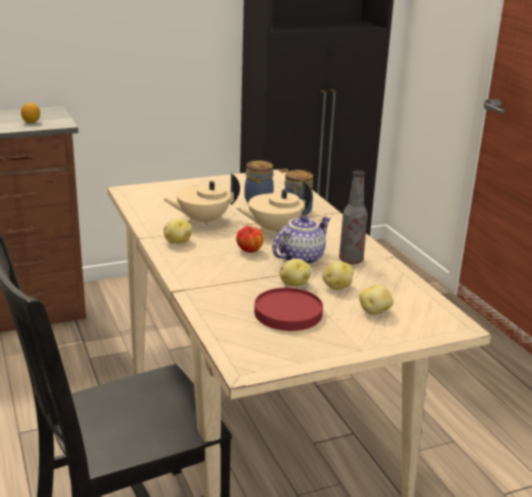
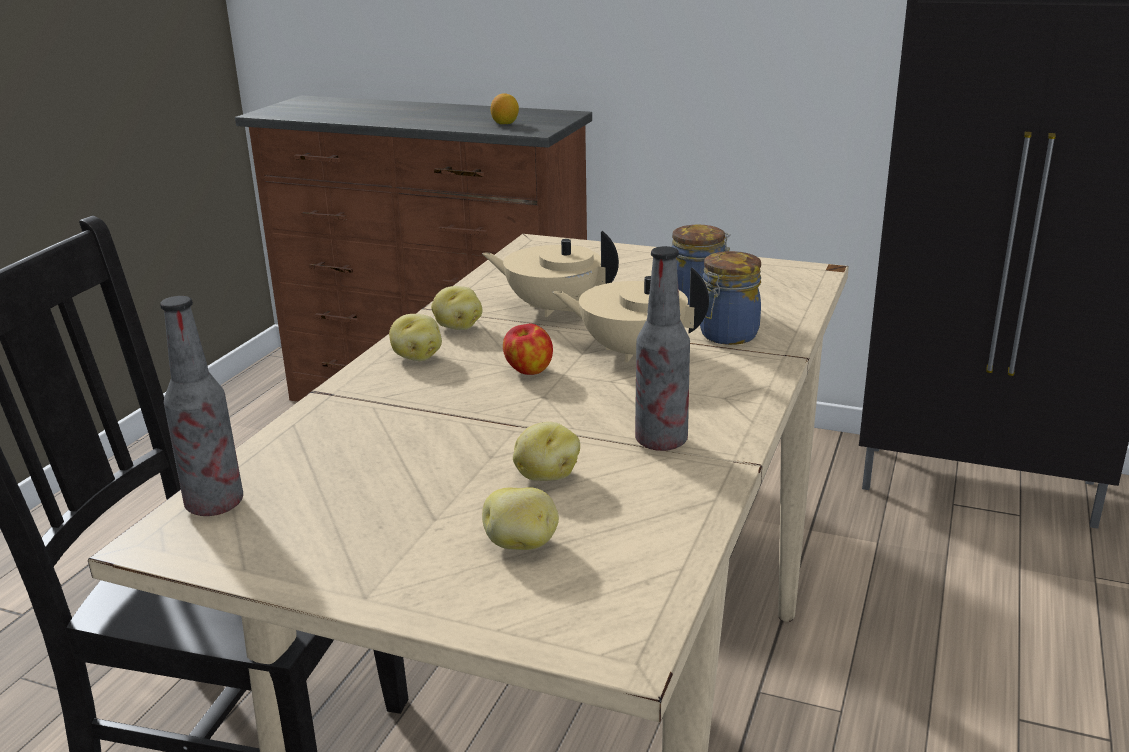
camera: 45 degrees right, 0 degrees up
red plate [254,288,323,331] -> none
teapot [272,215,331,265] -> none
potato [280,259,311,286] -> potato moved to [389,314,442,361]
none -> bottle [160,296,243,516]

